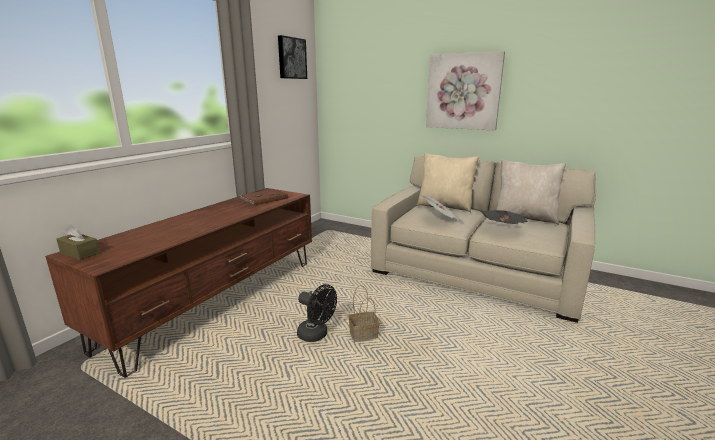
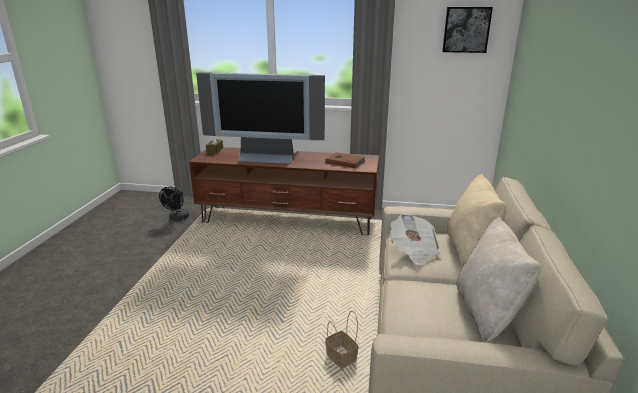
camera: 70 degrees right, 5 degrees up
black fan [297,284,337,342] -> black fan moved to [159,186,189,221]
basket [349,285,379,342] -> basket moved to [325,311,358,369]
picture [426,51,505,130] -> none
newspaper [480,210,528,224] -> none
none -> television [196,72,325,164]

